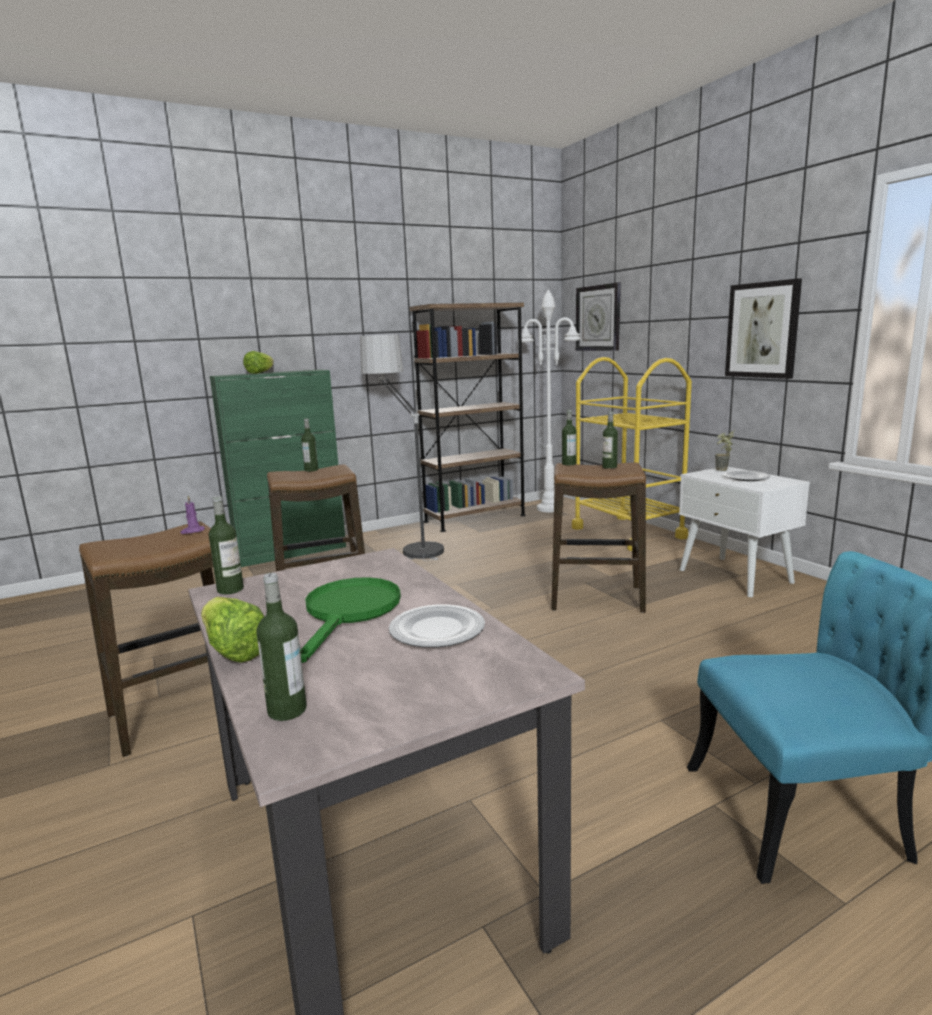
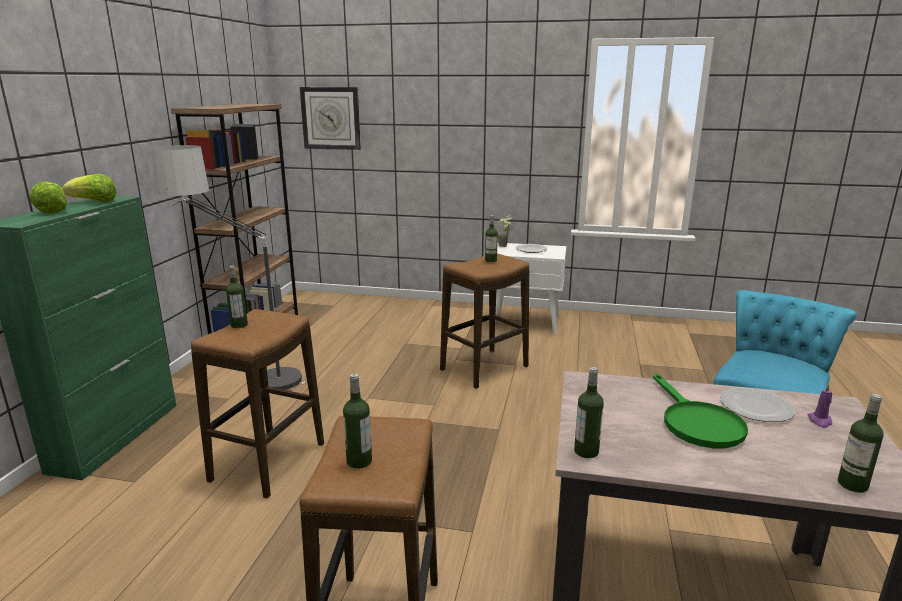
camera: 50 degrees left, 5 degrees up
purple candle [180,495,205,534] -> purple candle moved to [807,383,832,428]
lettuce [201,597,265,663] -> lettuce moved to [62,174,116,202]
green frying pan [300,577,401,663] -> green frying pan turned 150 degrees counterclockwise [653,373,748,448]
white floor lamp [522,289,581,512] -> none
bottle [562,410,577,465] -> bottle moved to [343,373,372,469]
yellow cart [572,357,692,551] -> none
picture [725,279,802,379] -> none

